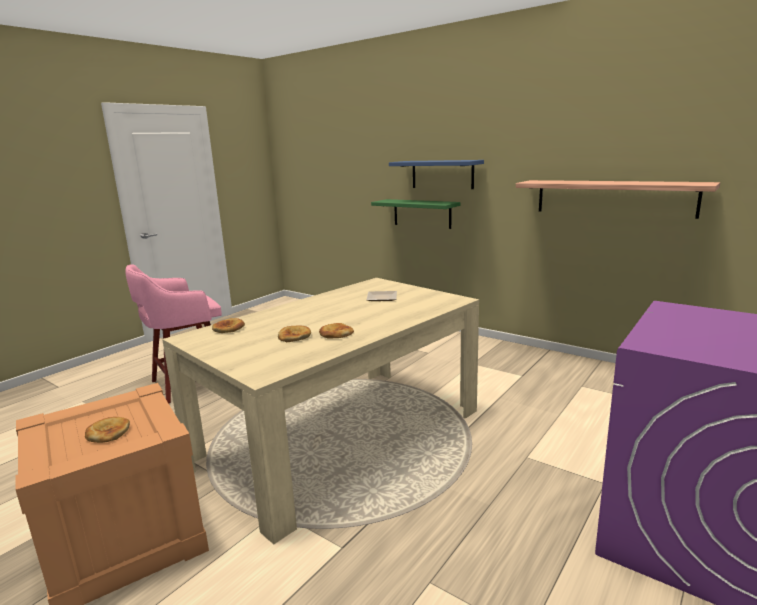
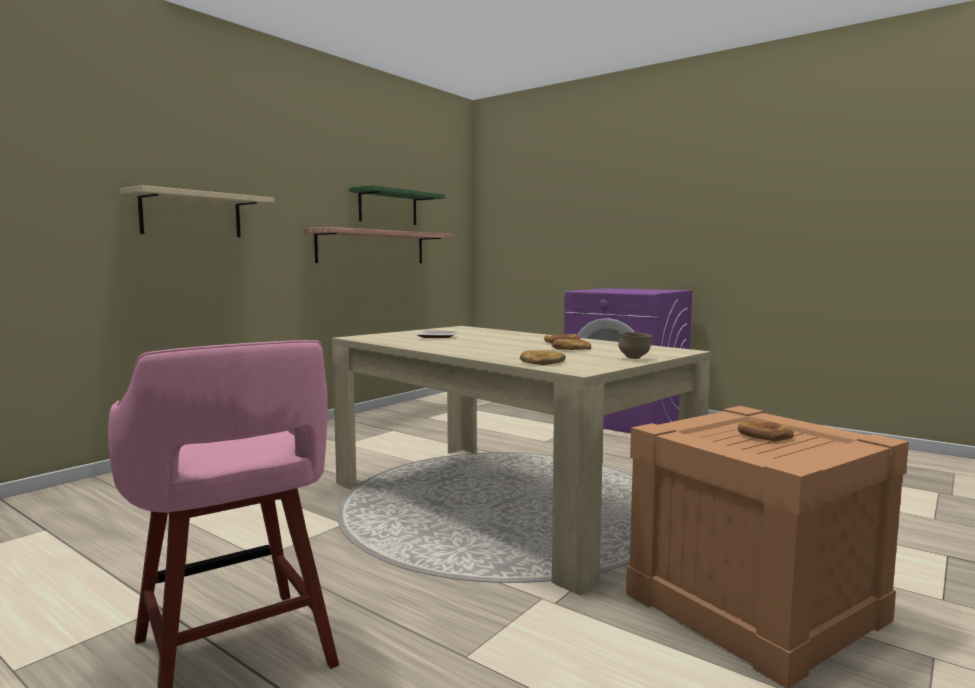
camera: 90 degrees left, 10 degrees down
green shelf [371,199,460,229] -> green shelf moved to [349,185,445,225]
blue shelf [389,160,484,189] -> beige shelf [120,185,274,237]
none -> brown bowl [618,332,652,359]

